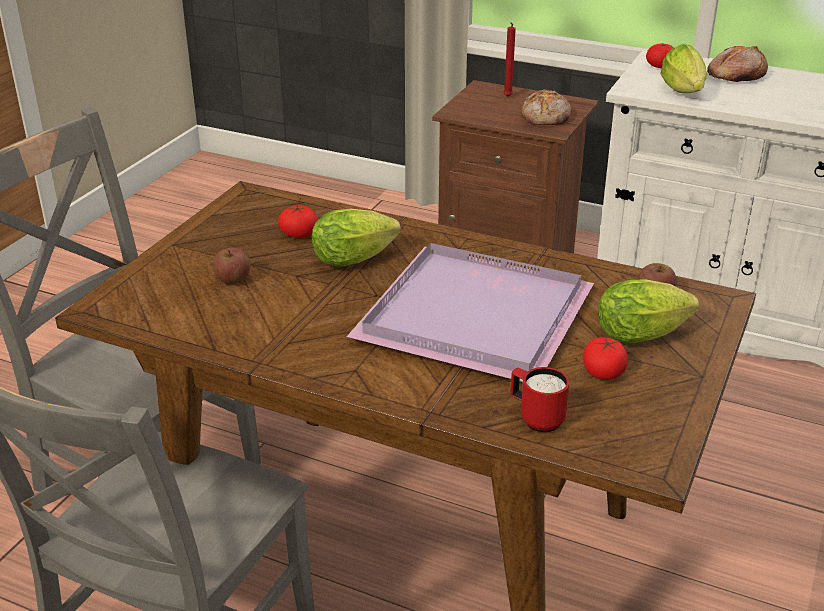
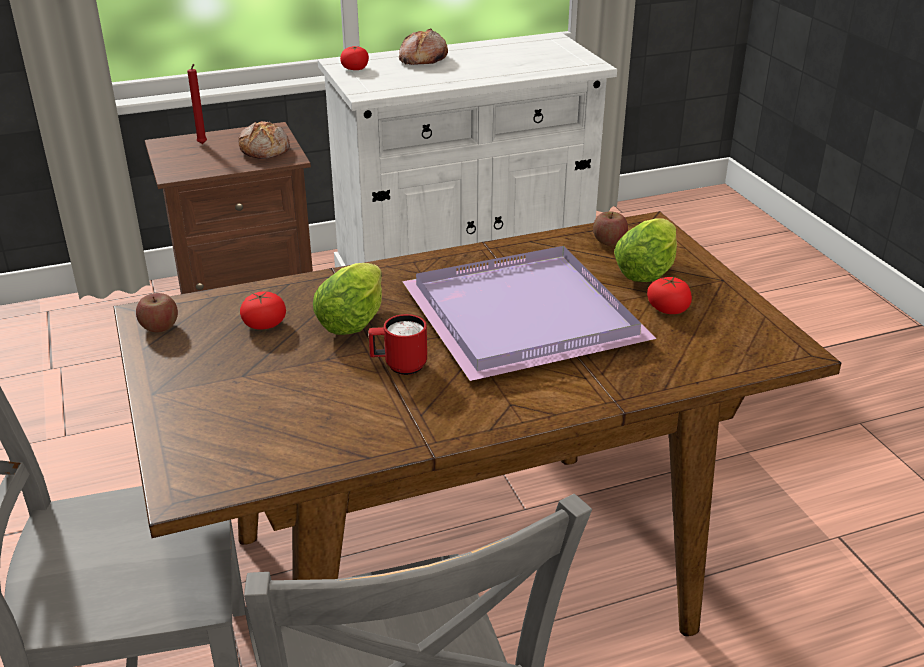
camera: 45 degrees left, 0 degrees up
apple [213,248,251,284] -> apple moved to [136,293,178,332]
red mug [510,367,569,432] -> red mug moved to [369,314,427,375]
lettuce [660,44,707,93] -> none

